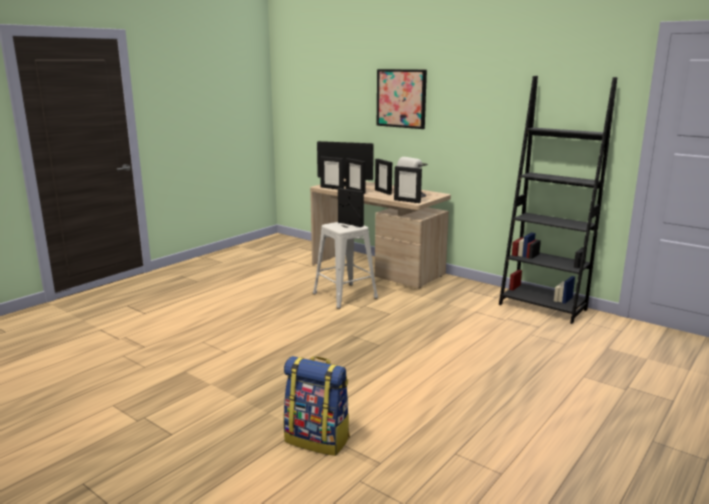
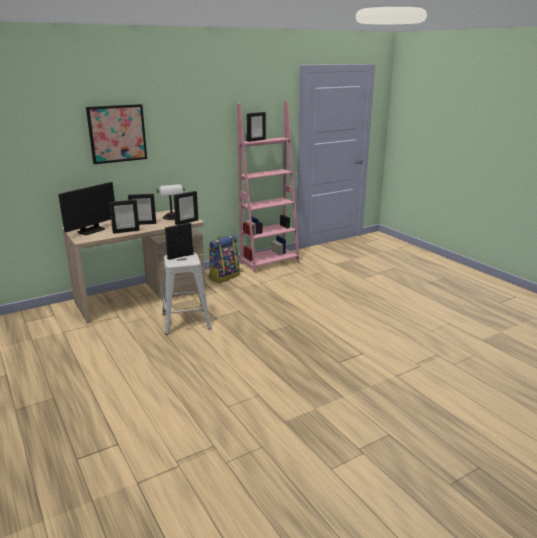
camera: 70 degrees left, 5 degrees up
backpack [283,356,350,456] -> backpack moved to [209,235,239,283]
picture frame [320,156,344,189] -> picture frame moved to [246,112,266,142]
black bookcase [499,76,618,324] -> pink bookcase [237,101,300,273]

